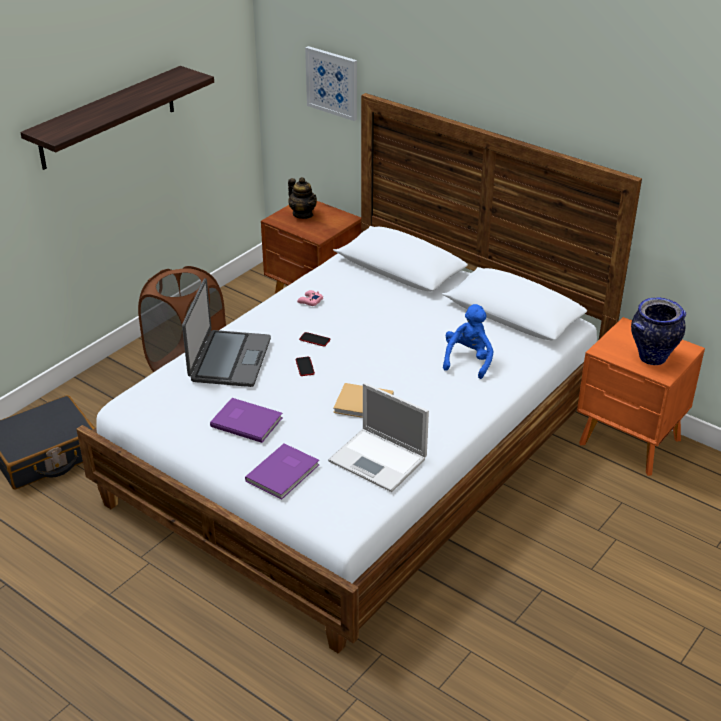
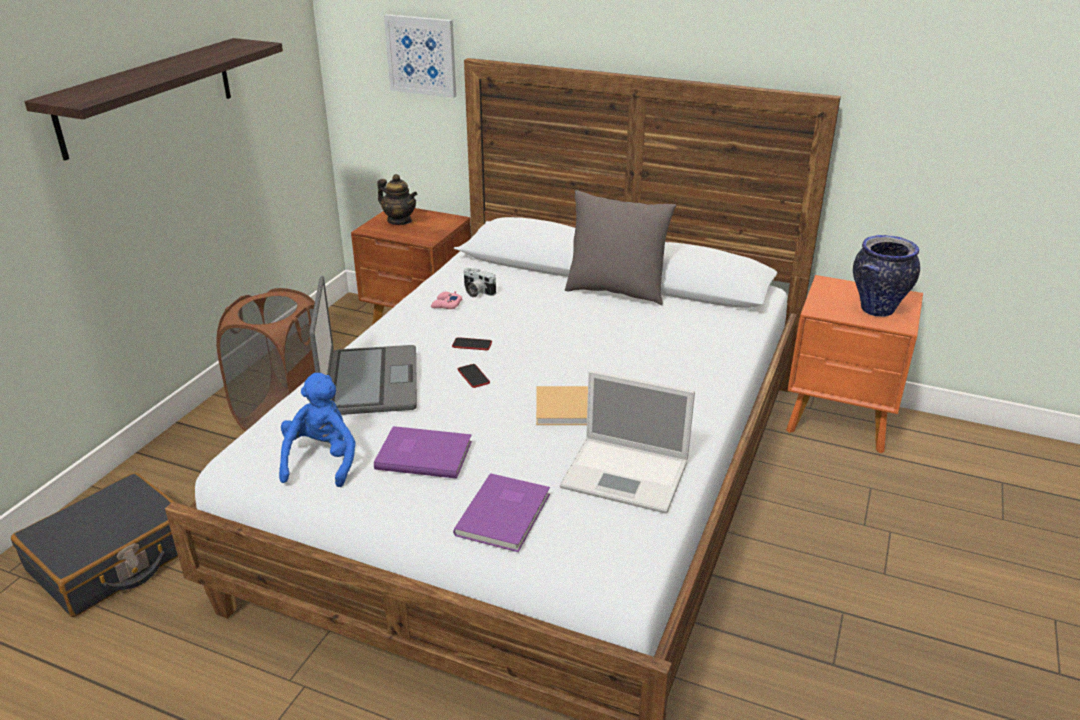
camera: 15 degrees left, 5 degrees down
blue plush toy [443,304,494,379] -> blue plush toy moved to [279,373,355,487]
none -> camera [464,268,496,297]
none -> grey pillow [565,190,676,306]

